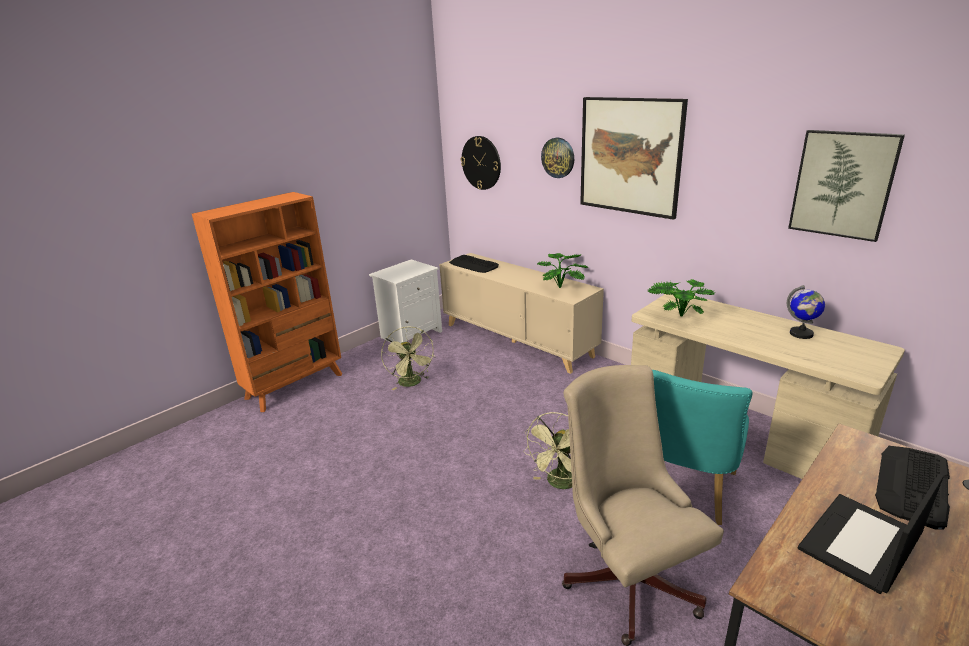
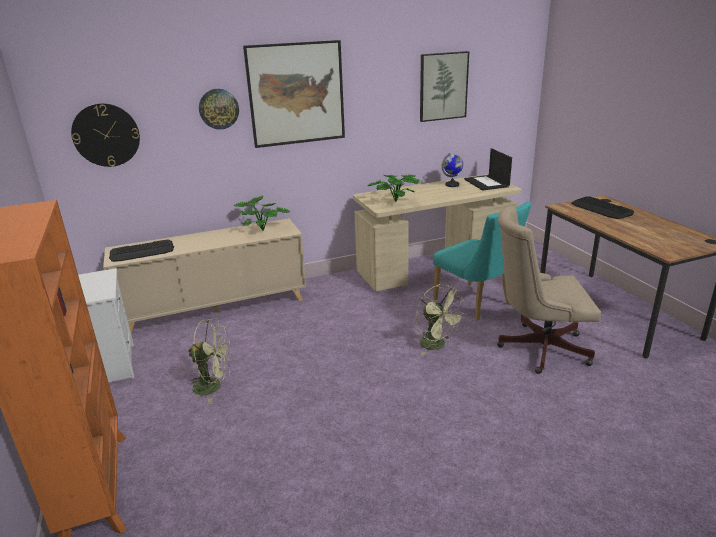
camera: 65 degrees left, 0 degrees up
laptop [798,474,943,594] -> laptop moved to [464,148,512,190]

